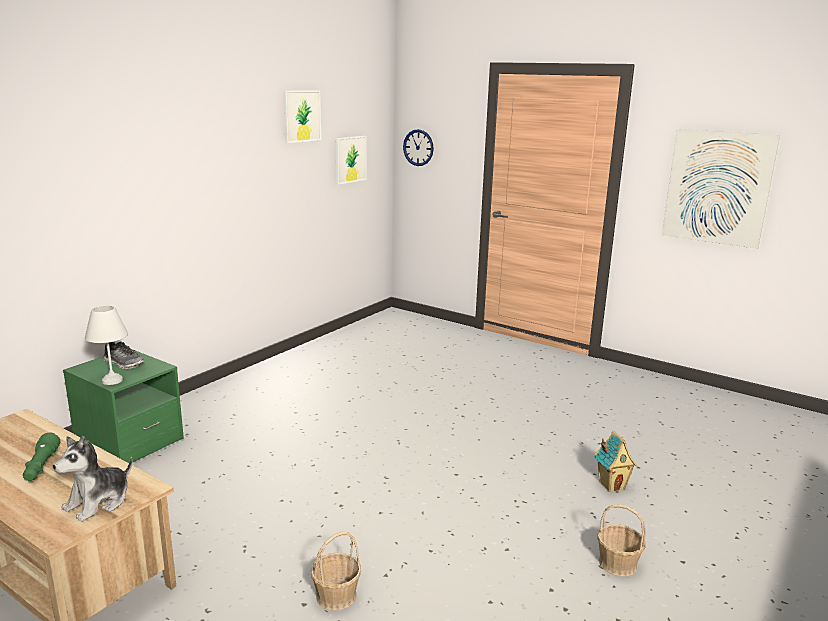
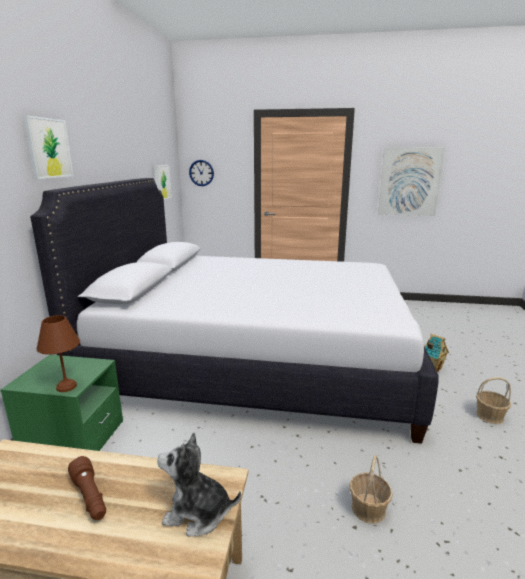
camera: 25 degrees left, 0 degrees up
green flashlight [23,432,60,481] -> brown flashlight [68,456,106,520]
plush toy [53,436,133,522] -> plush toy turned 90 degrees clockwise [157,433,241,537]
white table lamp [85,305,128,385] -> brown table lamp [37,315,80,392]
shoe [103,342,144,369] -> none
picture [283,91,321,143] -> picture moved to [23,115,73,179]
none -> white bed [30,178,438,444]

